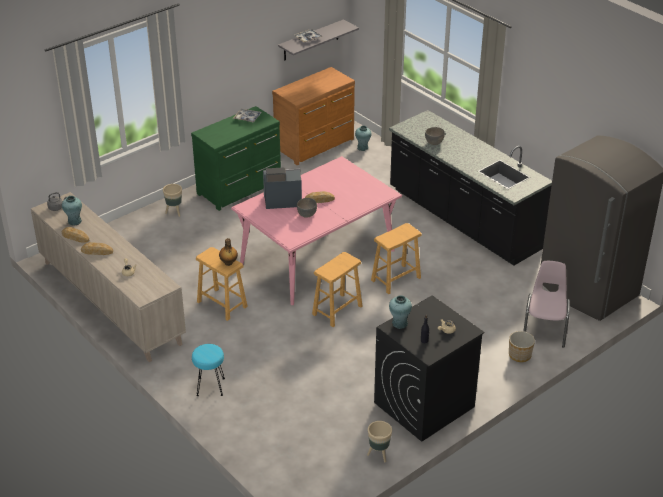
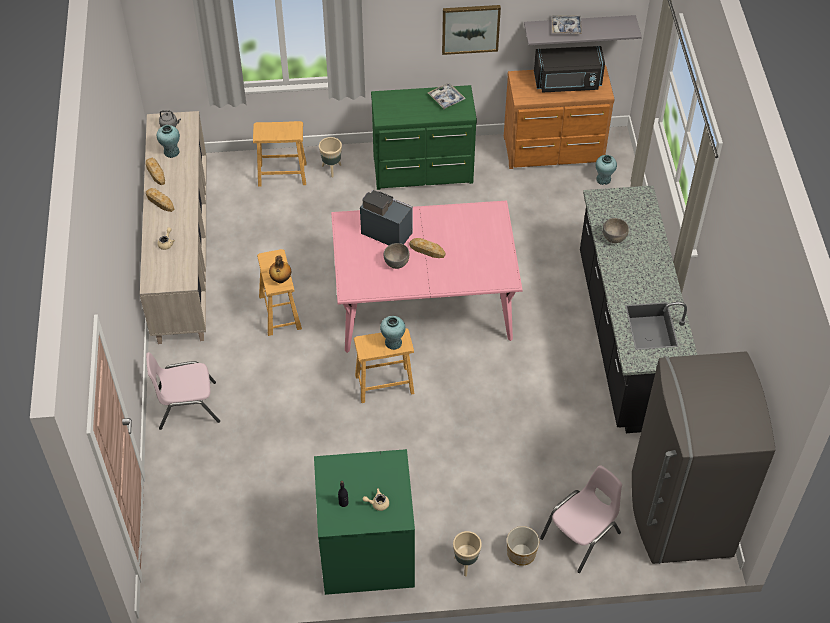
camera: 35 degrees right, 15 degrees up
turquoise stool [192,344,225,396] -> pink chair [146,352,220,430]
beige planter [367,421,392,462] -> beige planter moved to [453,531,482,576]
brown stool [371,223,422,294] -> brown stool moved to [253,121,306,186]
black washing machine [374,295,484,442] -> green washing machine [314,449,415,595]
turquoise vase [389,295,412,329] -> turquoise vase moved to [380,316,405,350]
none -> picture [442,5,501,55]
none -> black microwave [534,46,605,92]

